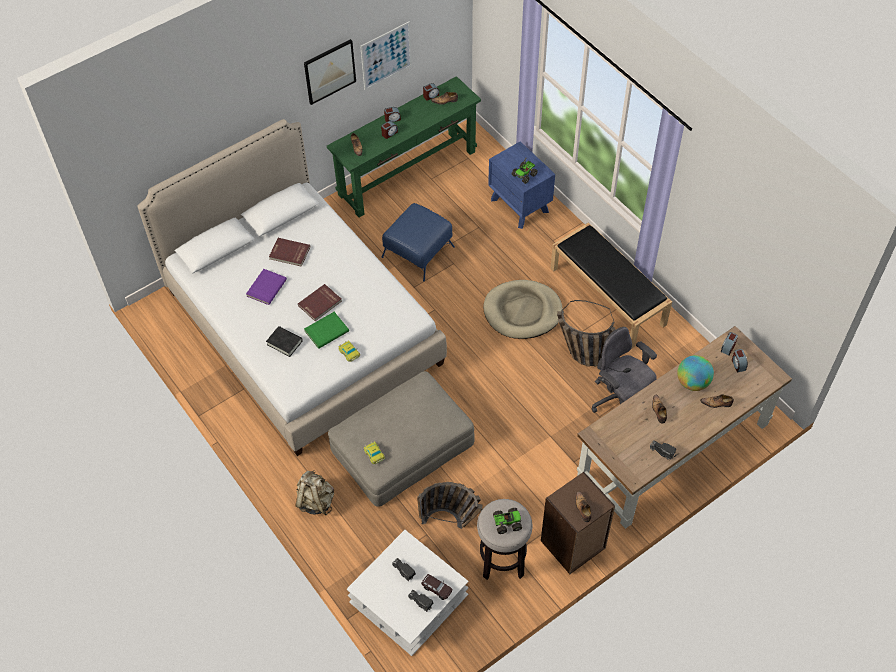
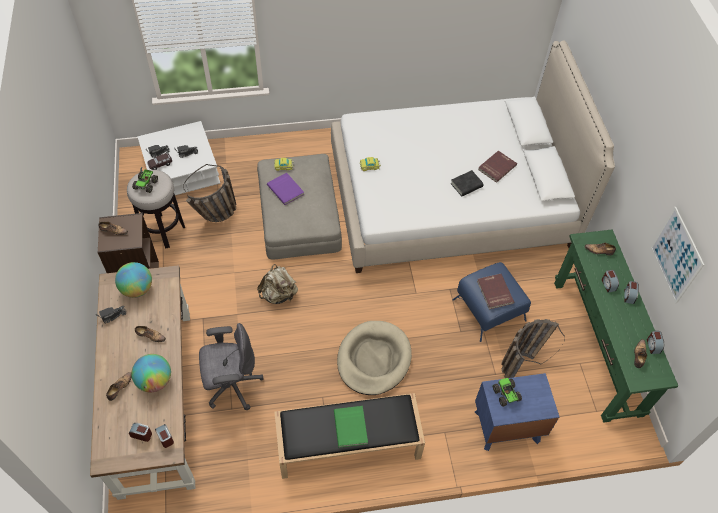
camera: 115 degrees right, 0 degrees up
purple book [246,269,287,305] -> purple book moved to [267,173,304,205]
black book [266,326,303,357] -> black book moved to [451,170,484,196]
beige backpack [295,470,334,515] -> beige backpack moved to [257,264,298,304]
red book [298,284,342,321] -> red book moved to [477,274,514,309]
picture [304,39,356,105] -> none
green book [304,312,349,349] -> green book moved to [334,406,368,448]
basket [557,300,616,367] -> basket moved to [501,319,565,378]
none -> globe [115,262,152,298]

